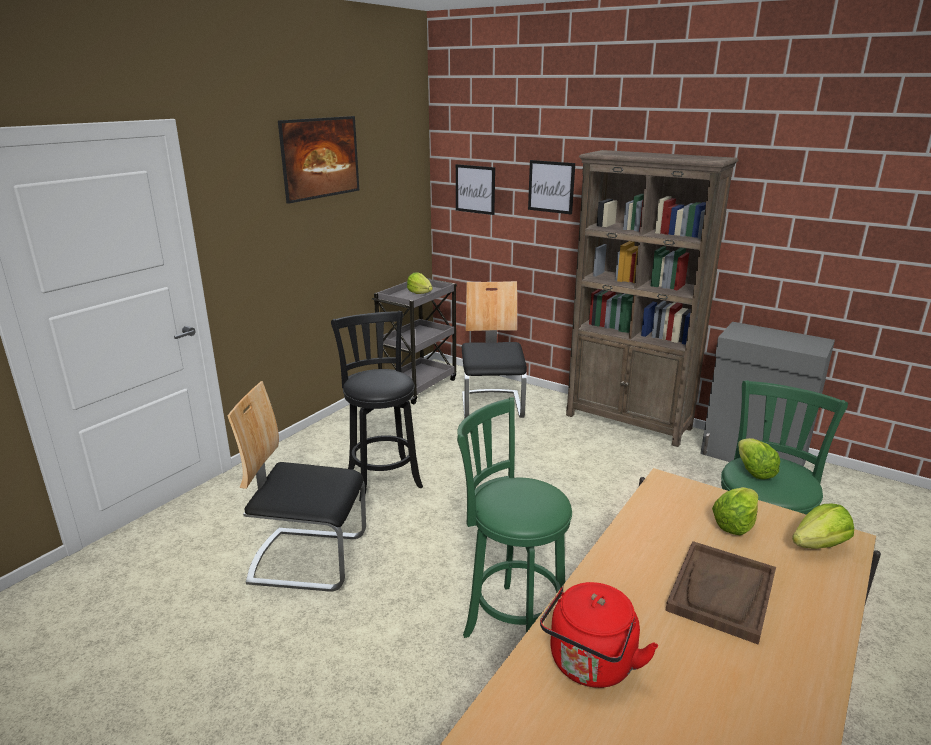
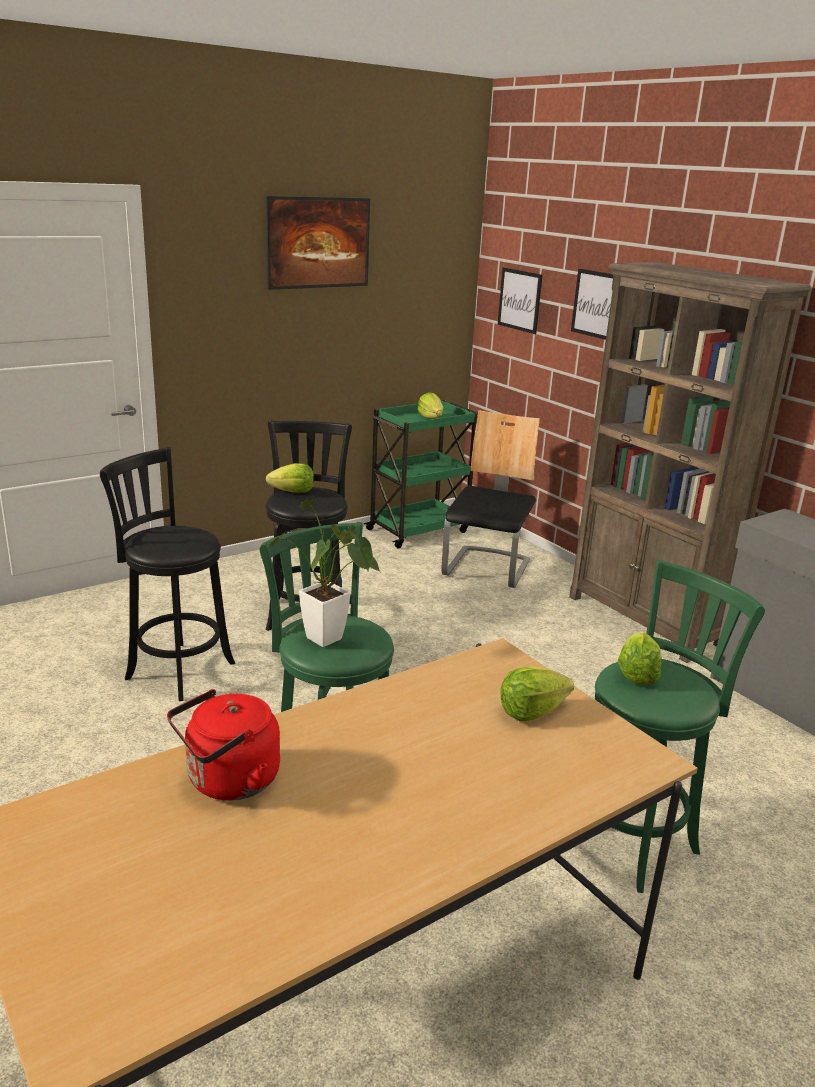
camera: 20 degrees right, 0 degrees up
chair [228,381,366,592] -> black stool [100,447,235,701]
grey cart [372,278,457,404] -> green cart [364,400,478,549]
brown tray [665,541,776,645] -> none
lettuce [792,504,854,549] -> lettuce moved to [266,463,314,493]
none -> potted plant [270,499,380,647]

